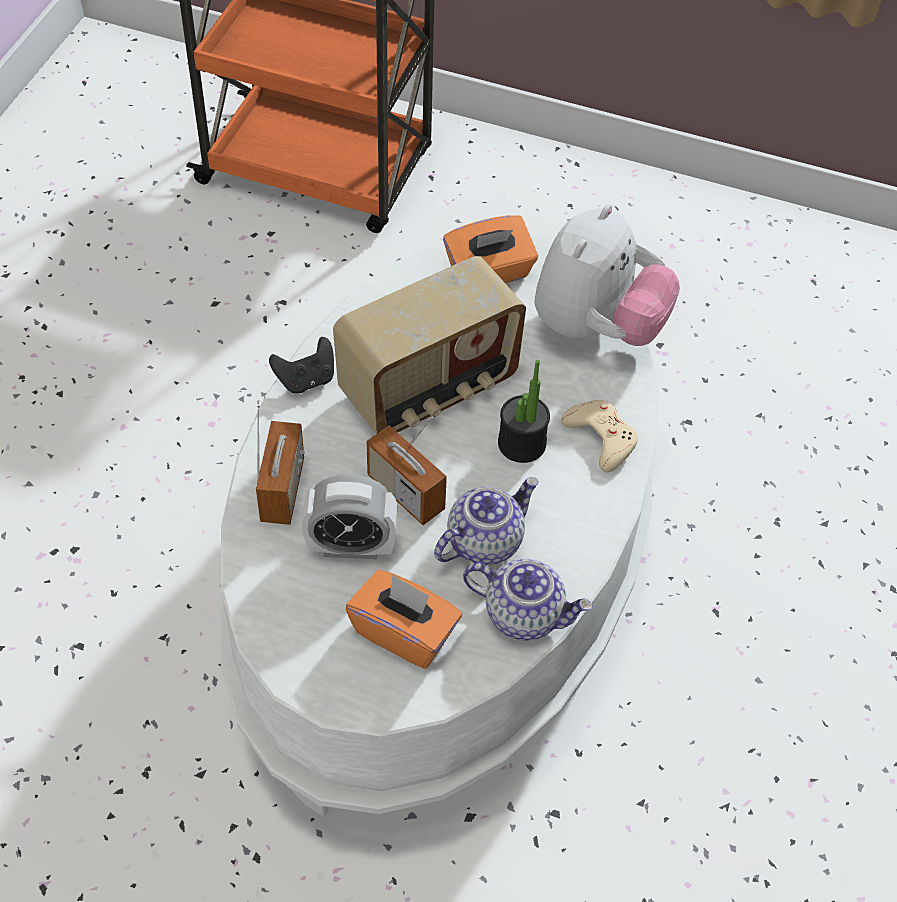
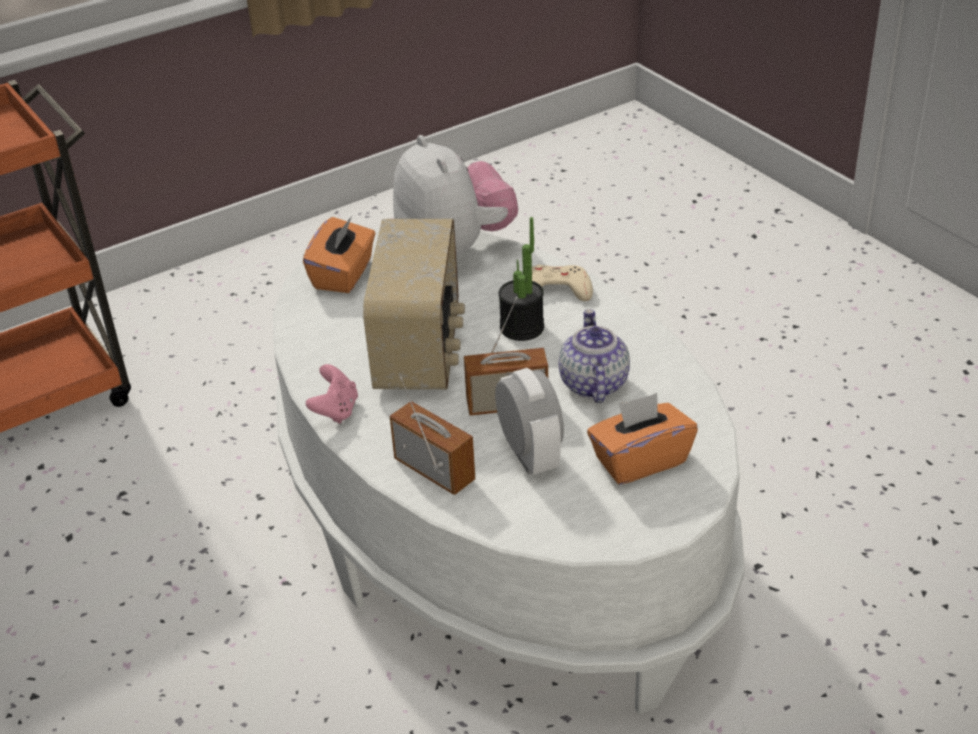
camera: 50 degrees left, 15 degrees down
black game controller [269,337,334,393] -> pink game controller [306,364,358,424]
alarm clock [302,474,397,559] -> alarm clock turned 60 degrees counterclockwise [495,368,564,475]
teapot [463,559,593,640] -> none

